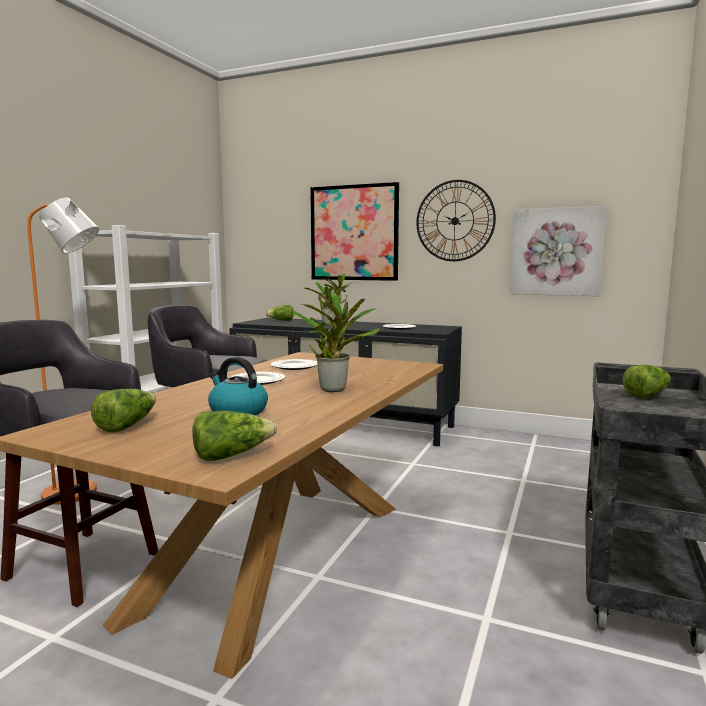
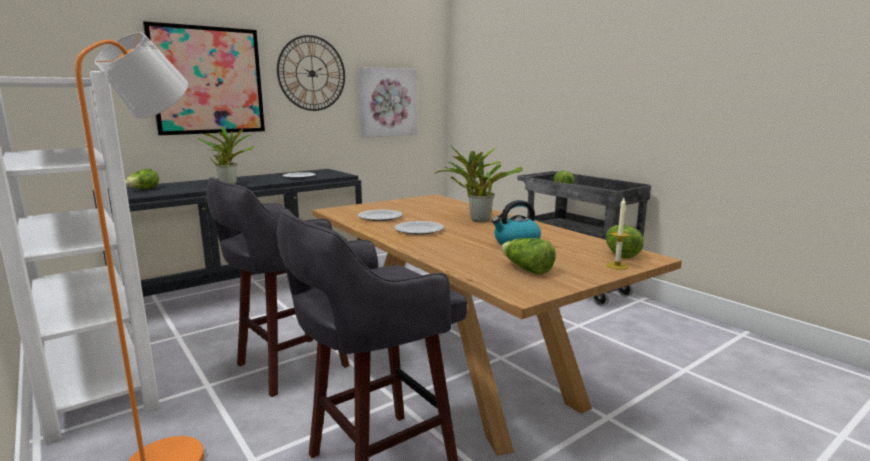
camera: 60 degrees left, 5 degrees up
none -> candle [606,198,630,270]

